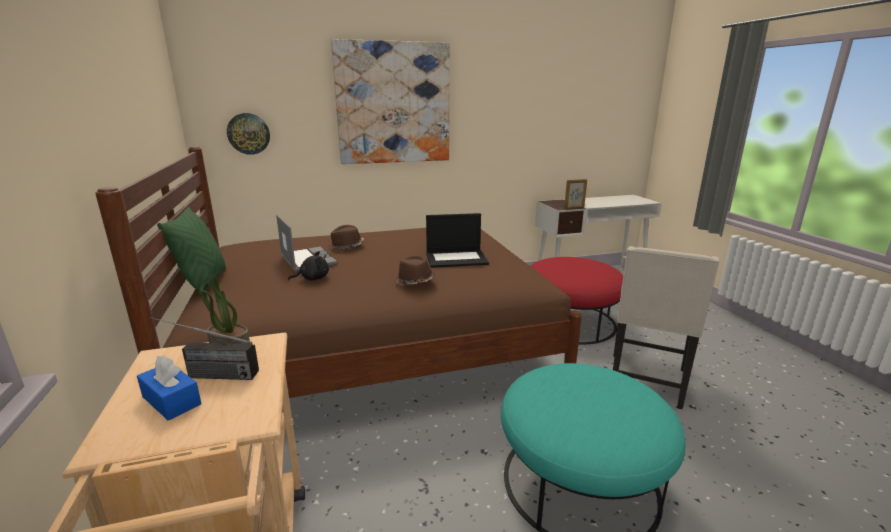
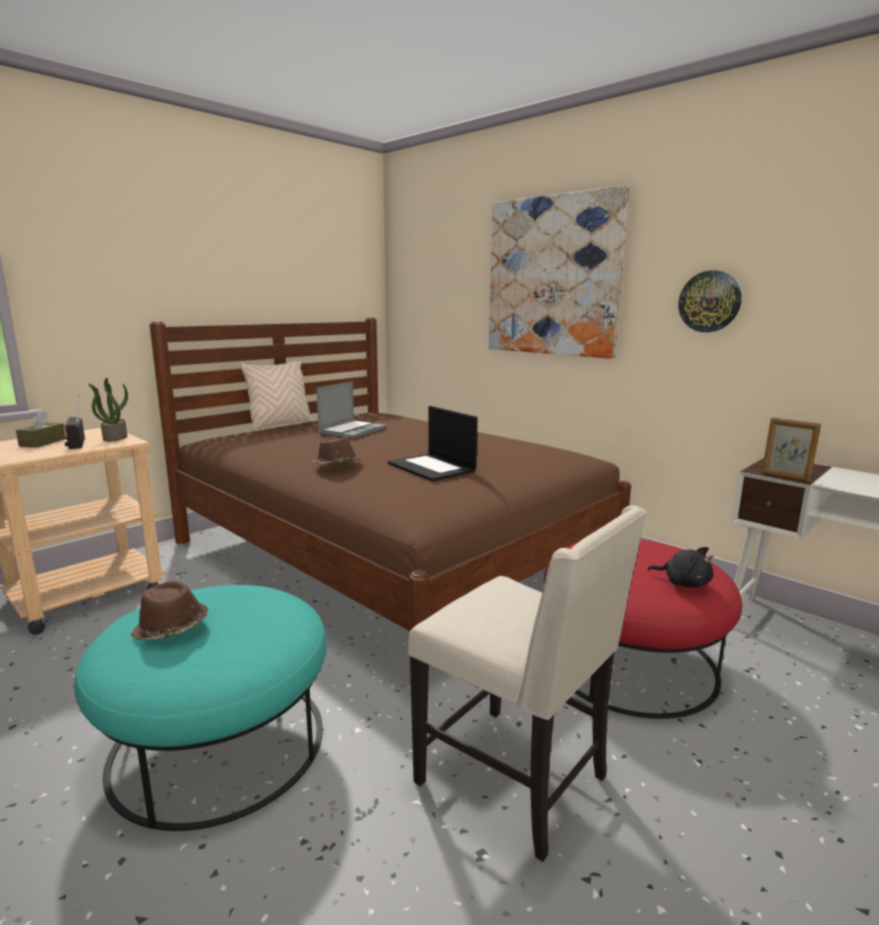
camera: 60 degrees right, 5 degrees down
blue tissue box [137,355,201,421] -> brown tissue box [16,410,66,448]
green pillow [157,206,226,297] -> beige pillow [240,360,313,430]
wall clock [227,113,270,155] -> wall clock moved to [678,270,742,332]
black plush toy [288,251,329,281] -> black plush toy moved to [648,547,713,588]
brown hat [328,225,364,252] -> brown hat moved to [131,581,208,640]
beige chair [613,246,720,409] -> beige chair turned 135 degrees counterclockwise [408,505,647,862]

